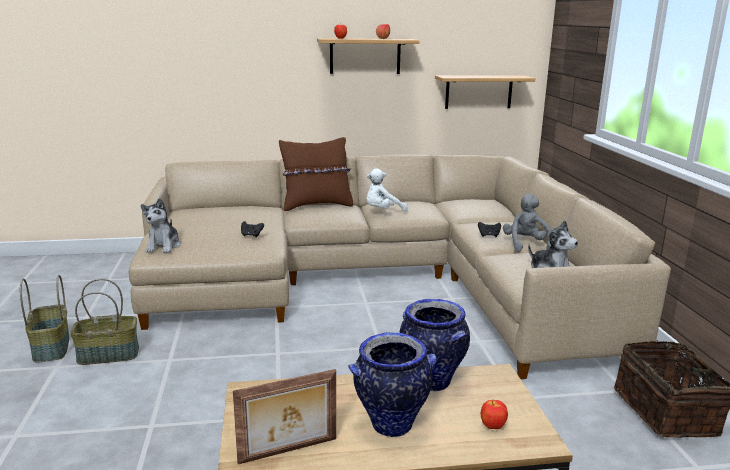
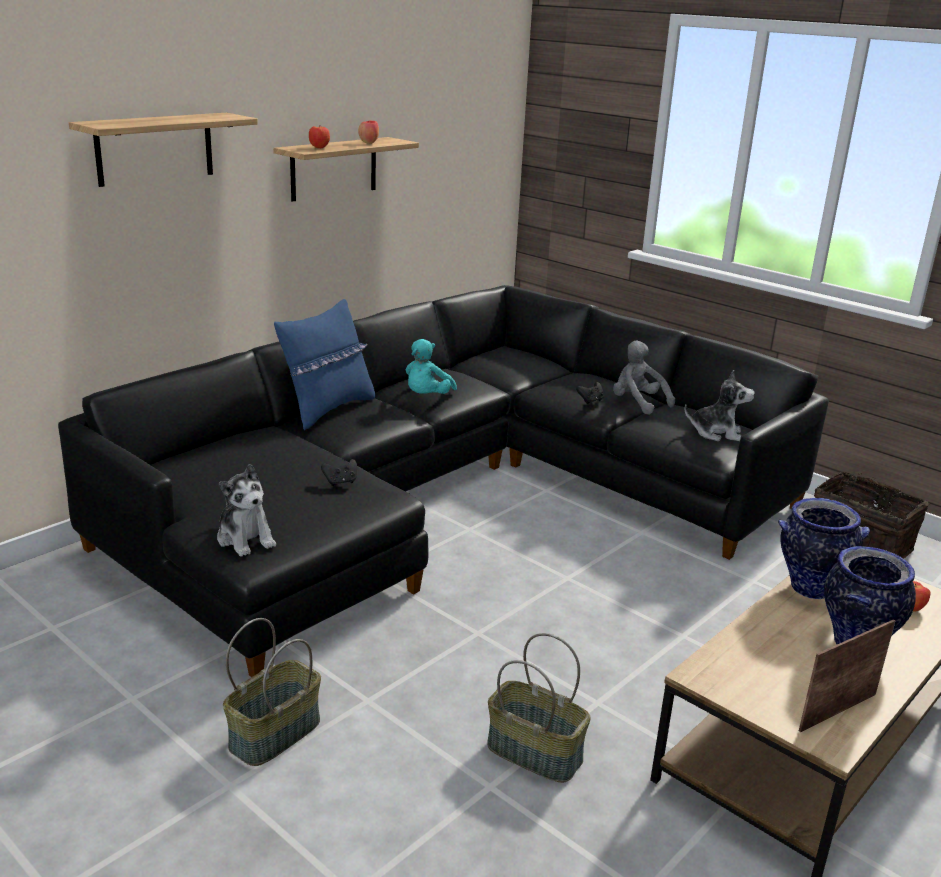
camera: 40 degrees left, 5 degrees up
basket [20,275,69,363] -> basket moved to [487,633,591,783]
beige sofa [129,155,671,379] -> black sofa [58,285,829,677]
picture frame [233,369,336,464] -> picture frame turned 150 degrees counterclockwise [799,619,895,732]
brown pillow [279,137,353,211] -> blue pillow [274,299,375,430]
white plush toy [366,168,408,211] -> turquoise plush toy [405,339,457,394]
shelf [435,75,535,109] -> shelf moved to [69,113,258,187]

